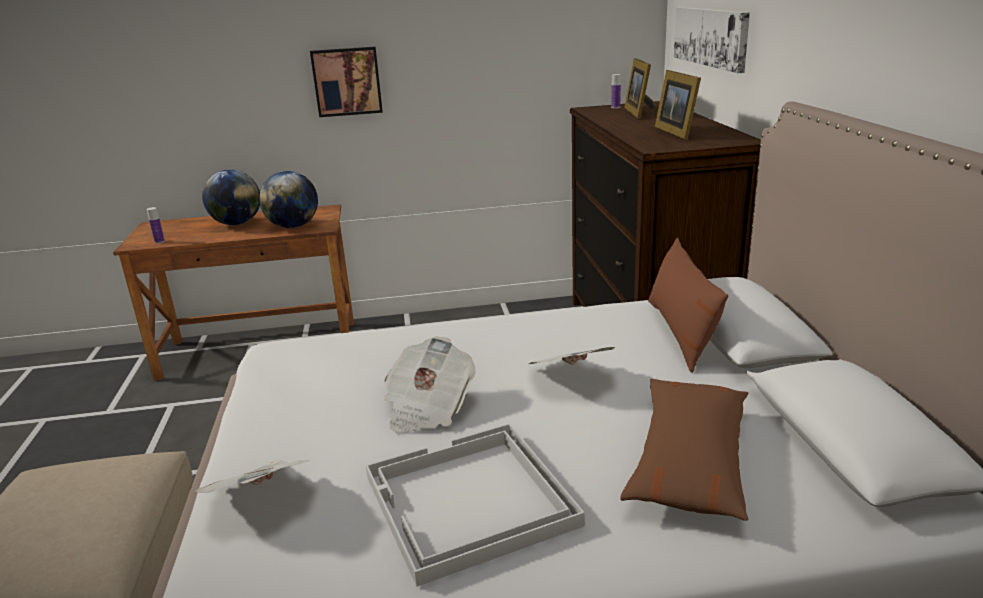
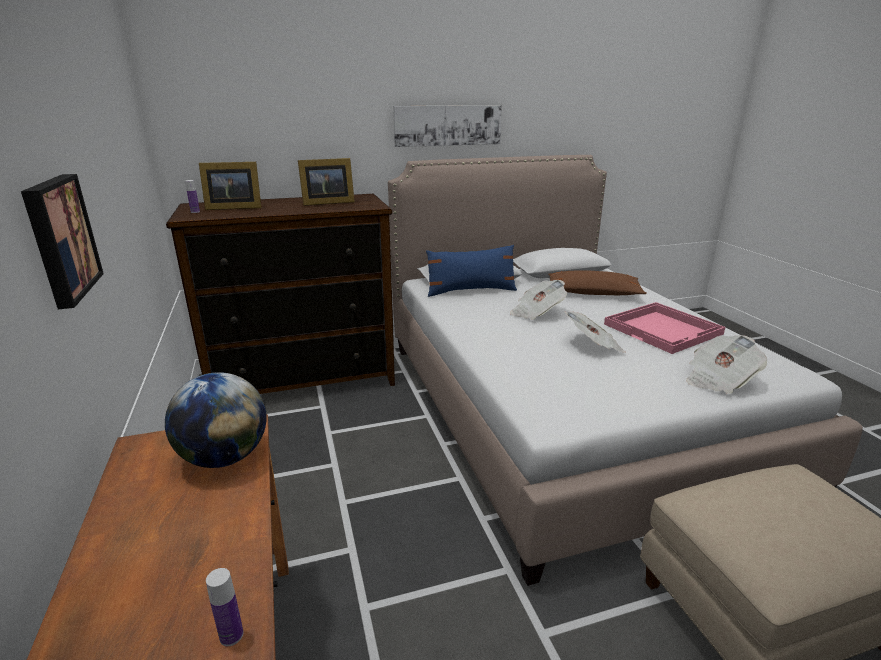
camera: 100 degrees left, 0 degrees up
globe [202,169,260,225] -> none
white tray [366,423,585,587] -> pink tray [604,302,725,354]
brown pillow [648,238,728,373] -> blue pillow [426,245,517,297]
picture [674,7,750,73] -> picture moved to [393,105,502,147]

